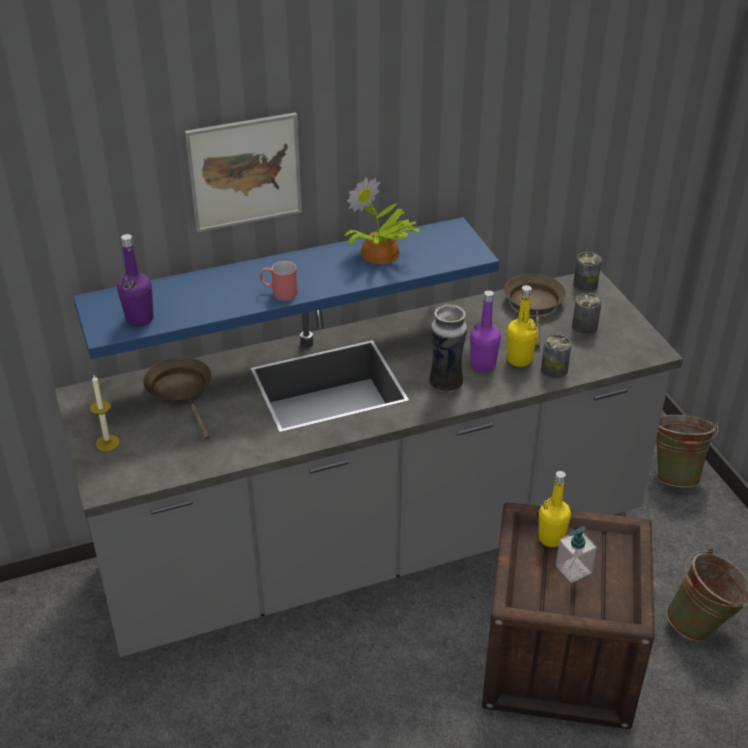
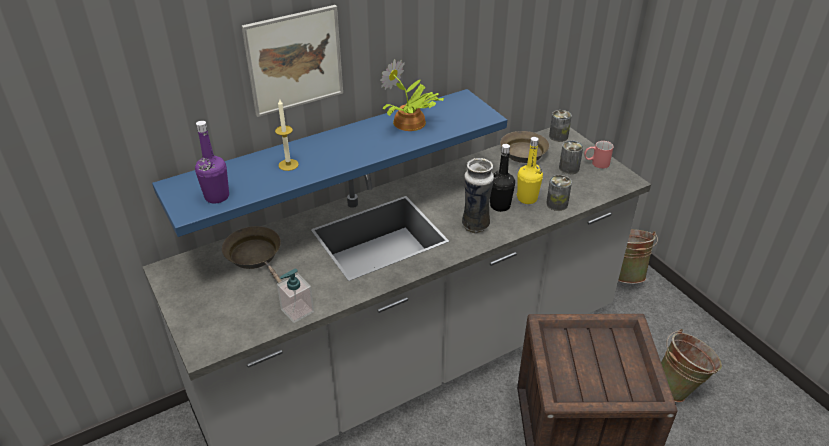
camera: 10 degrees left, 0 degrees up
candle [90,375,120,451] -> candle moved to [275,100,299,171]
red mug [259,261,298,300] -> red mug moved to [584,141,614,169]
purple bottle [470,290,501,372] -> black bottle [490,144,515,212]
yellow bottle [539,471,571,547] -> none
soap dispenser [555,526,597,583] -> soap dispenser moved to [277,269,314,323]

